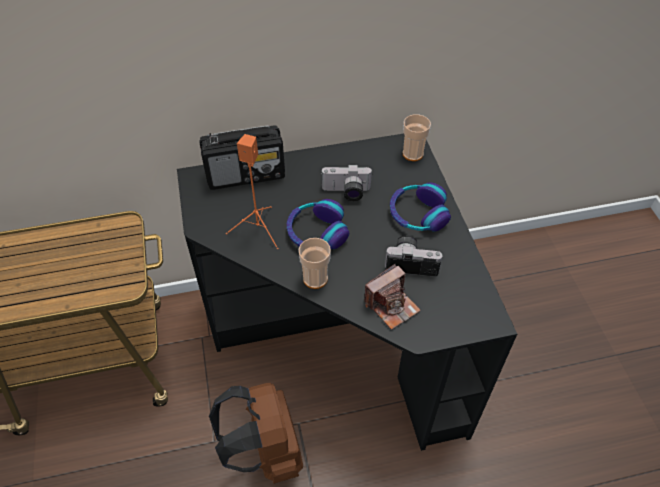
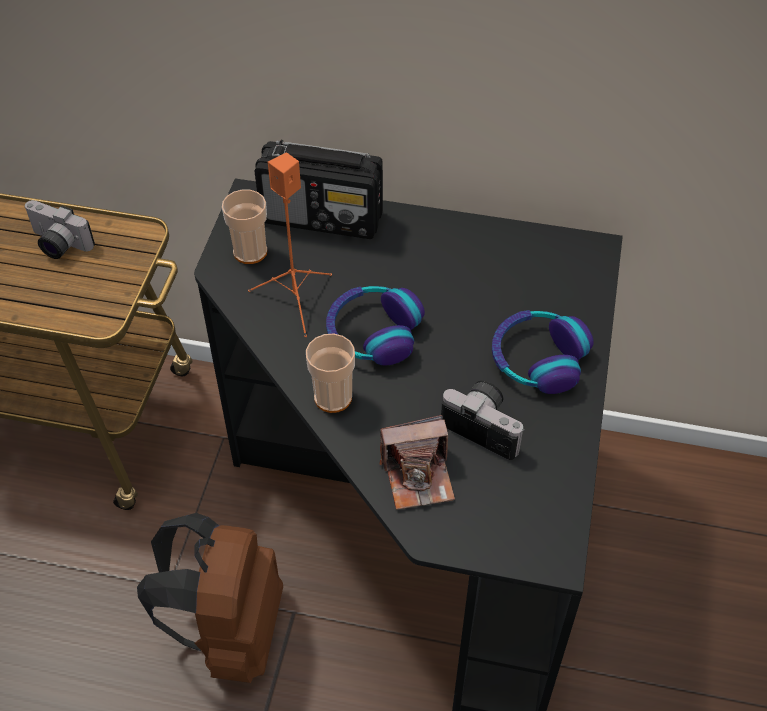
camera: 25 degrees right, 0 degrees up
camera [322,164,373,201] -> camera moved to [24,200,95,259]
cup [403,114,431,161] -> cup moved to [222,190,267,264]

